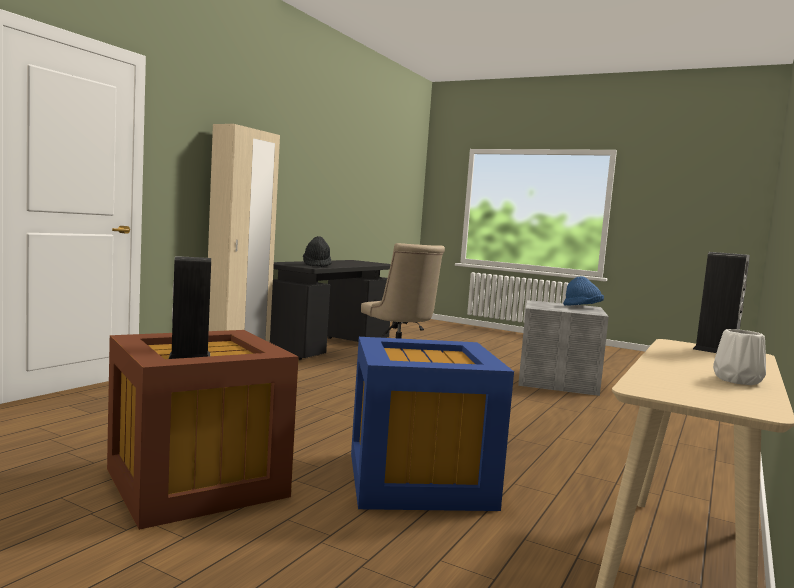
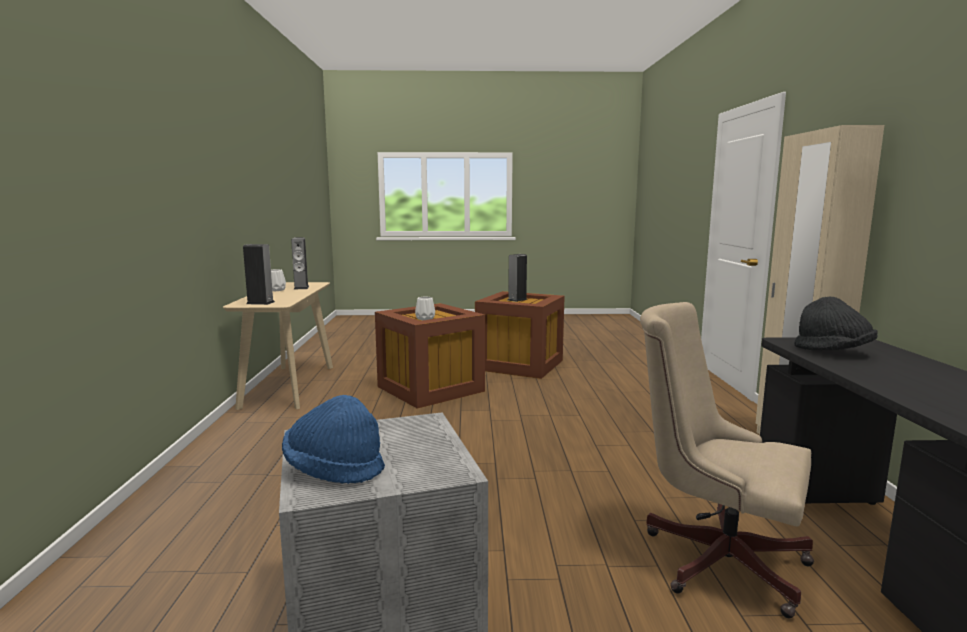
camera: 150 degrees right, 5 degrees up
blue storage box [351,337,514,511] -> brown storage box [375,303,485,409]
none -> speaker [291,237,309,290]
none -> white vase [415,296,435,320]

